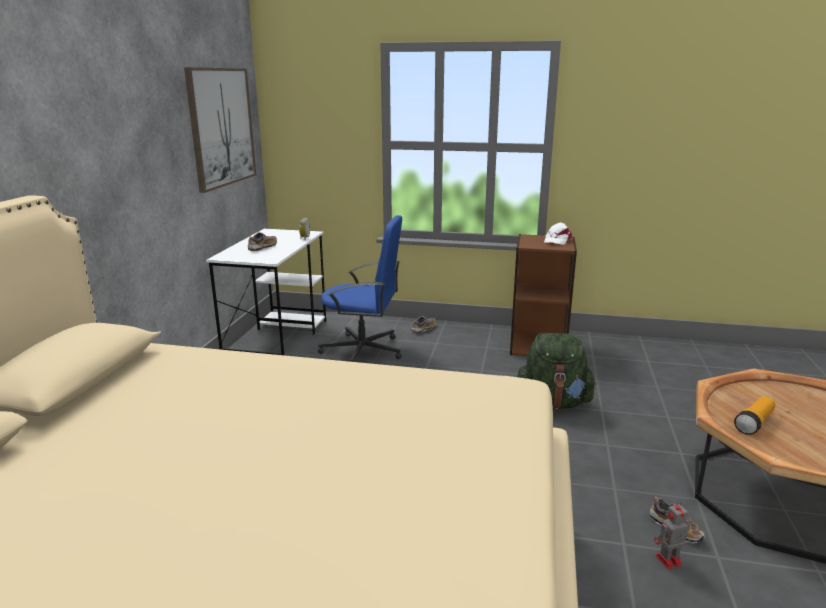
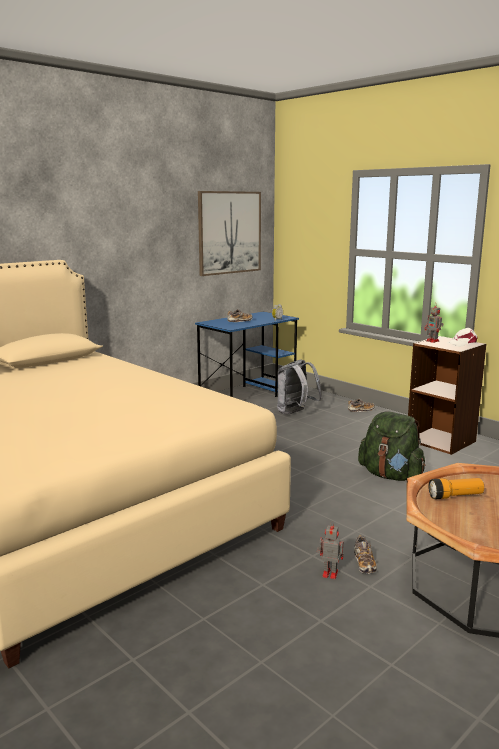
camera: 35 degrees right, 5 degrees down
white desk [206,229,326,355] -> blue desk [195,312,299,397]
blue office chair [318,215,402,362] -> grey backpack [277,360,323,415]
none -> toy robot [424,306,443,343]

